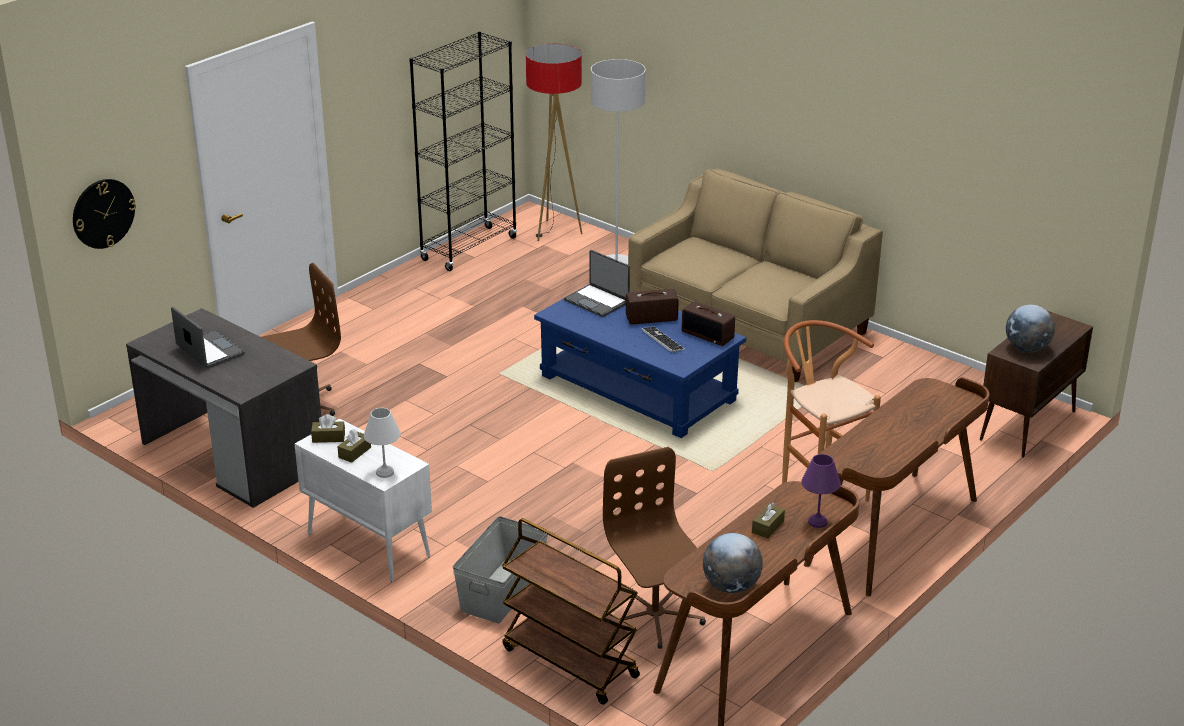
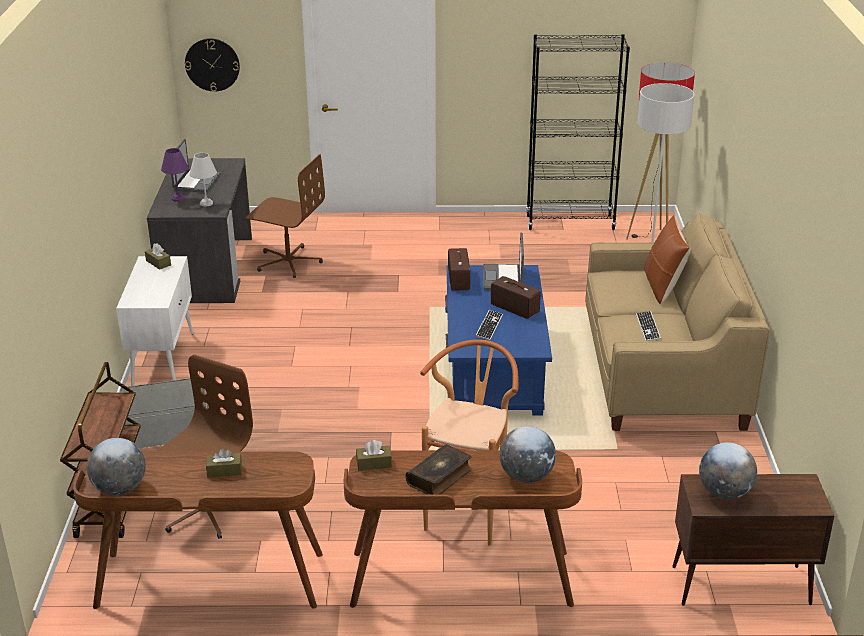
camera: 50 degrees right, 0 degrees up
brown tissue box [337,429,371,463] -> brown tissue box moved to [356,440,392,471]
white table lamp [364,408,401,478] -> white table lamp moved to [190,153,217,207]
radio [682,301,735,346] -> radio moved to [448,248,470,291]
purple table lamp [801,454,841,528] -> purple table lamp moved to [161,148,188,202]
none -> book [405,444,472,495]
none -> globe [499,426,556,483]
none -> keyboard [636,311,661,341]
none -> brown pillow [644,215,691,304]

